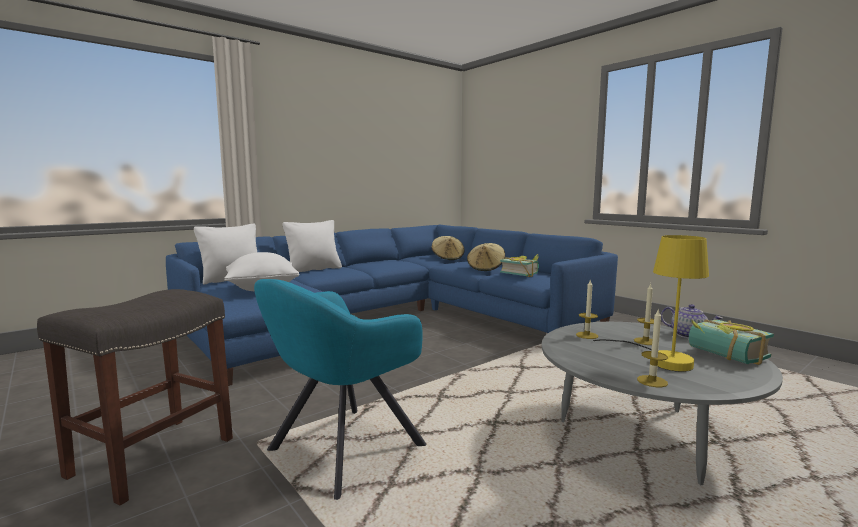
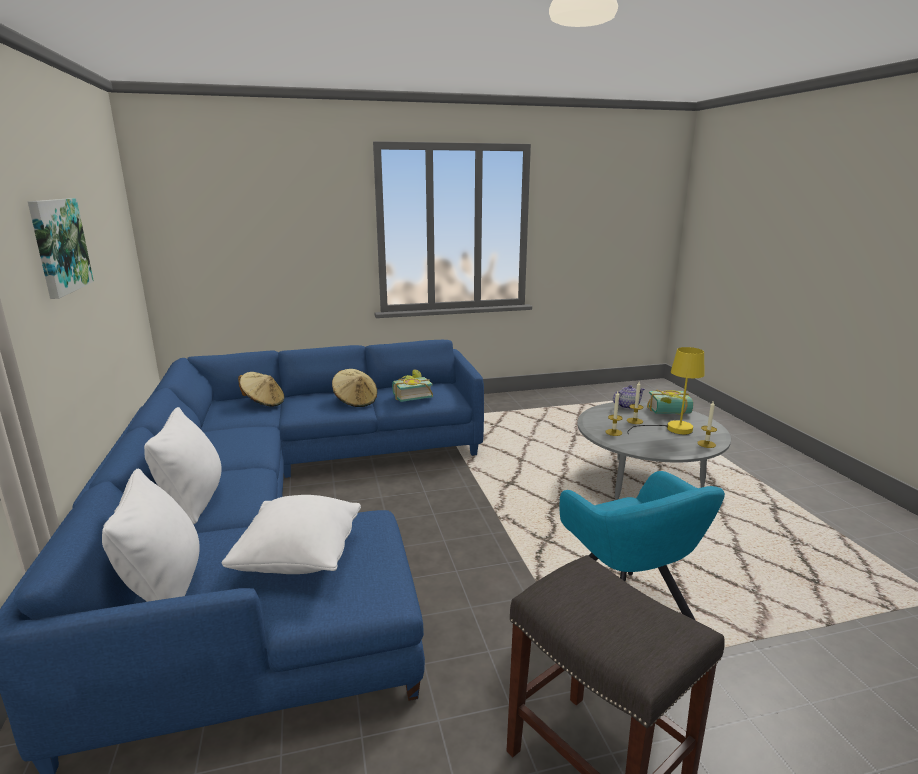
camera: 65 degrees left, 10 degrees up
none -> picture [28,198,94,299]

